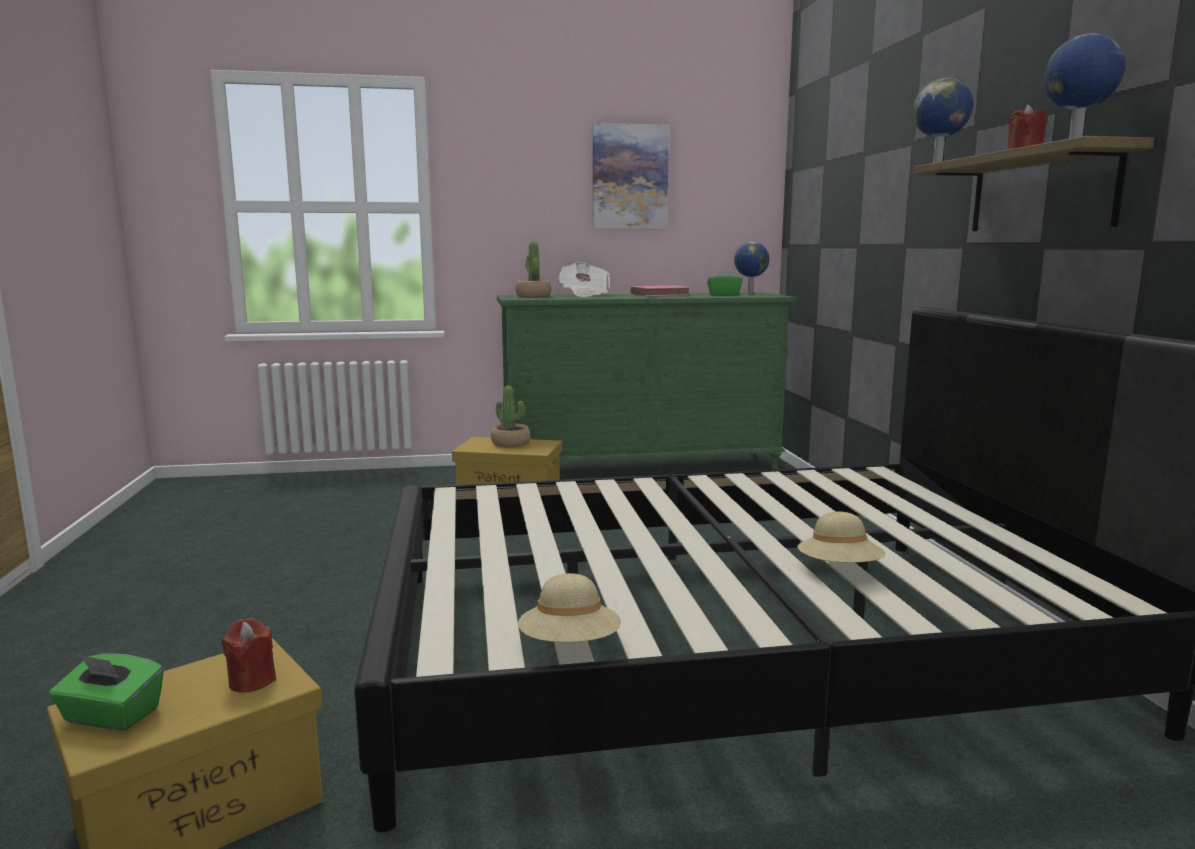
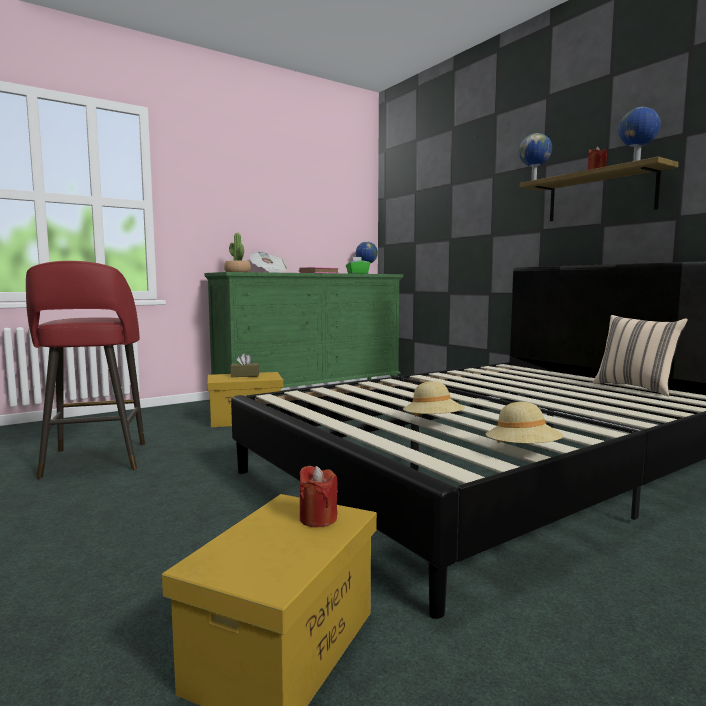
camera: 25 degrees left, 5 degrees down
green tissue box [49,654,164,731] -> none
potted plant [491,386,530,447] -> brown tissue box [230,353,259,377]
picture [593,123,669,229] -> none
beige hat [798,512,886,563] -> beige hat moved to [403,381,465,417]
none -> red stool [26,261,145,479]
none -> beige pillow [593,315,688,396]

